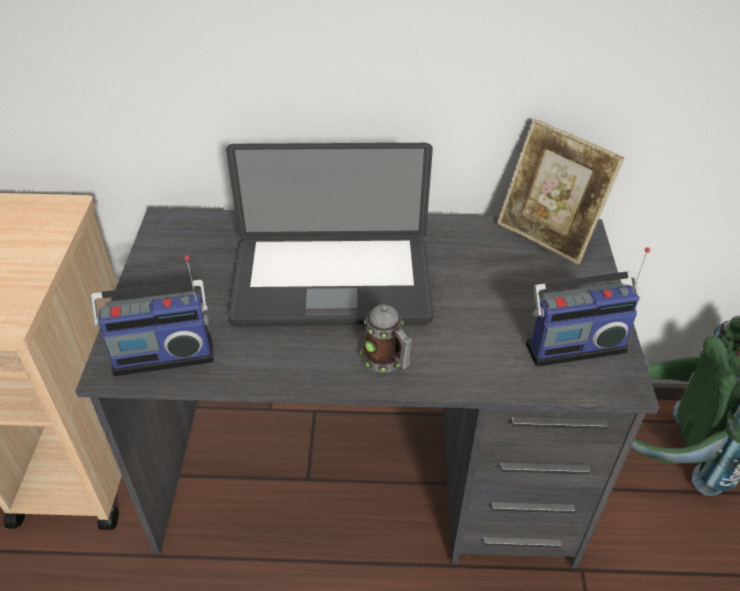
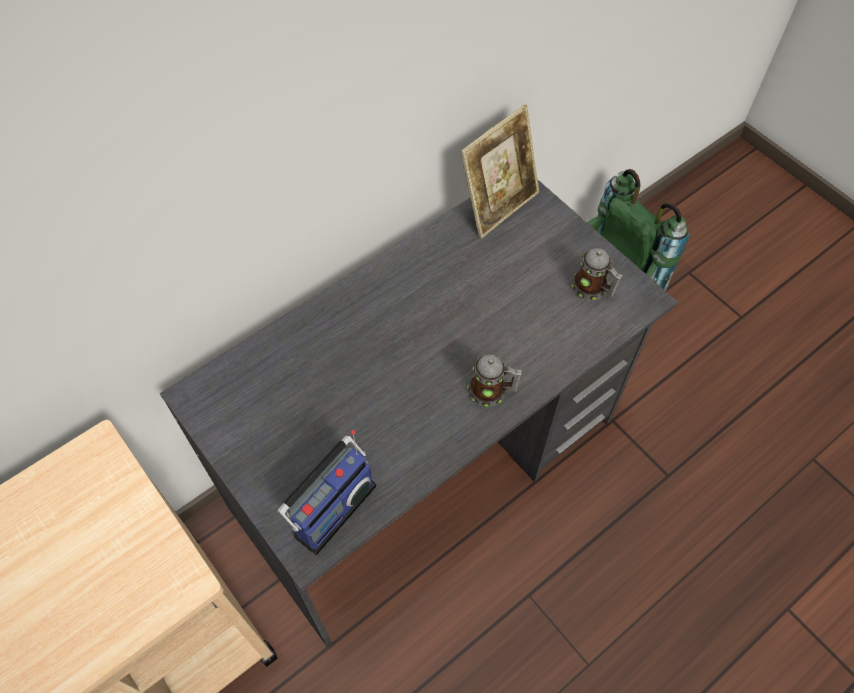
camera: 40 degrees left, 15 degrees up
laptop [226,143,434,326] -> none
picture frame [497,119,625,265] -> picture frame turned 45 degrees counterclockwise [461,105,539,239]
radio [526,247,650,367] -> mug [572,248,623,300]

